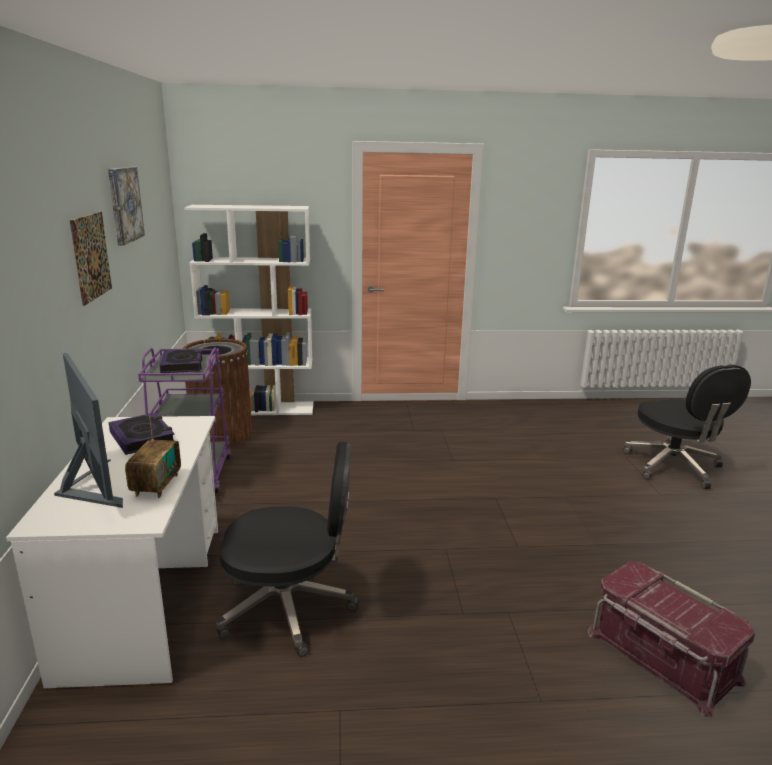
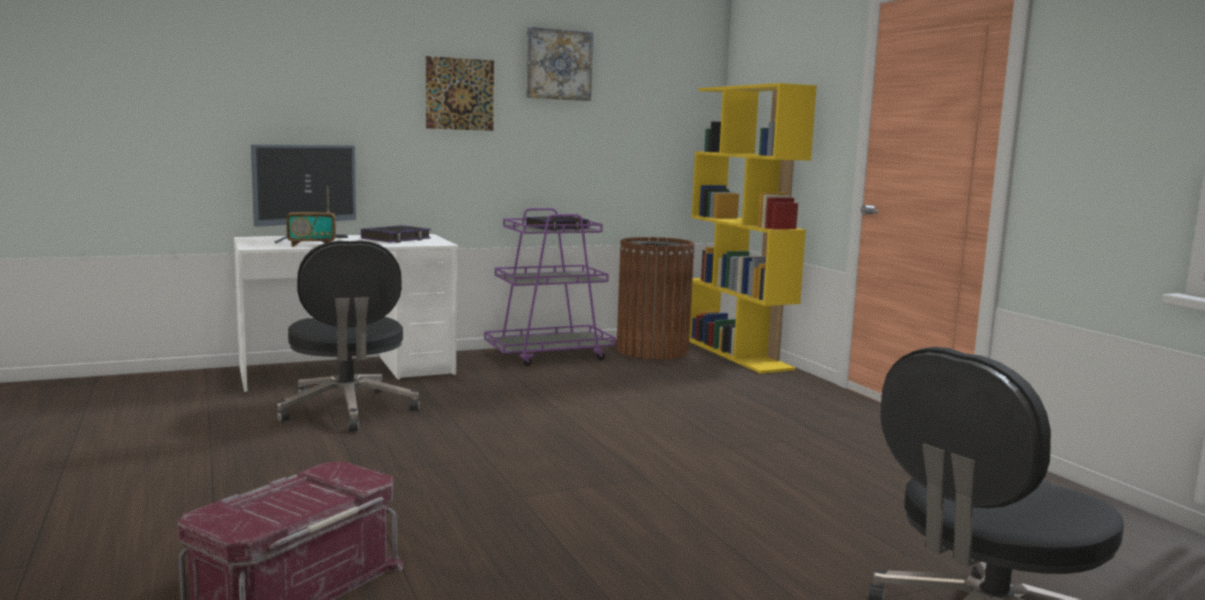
camera: 70 degrees right, 10 degrees down
white bookcase [184,205,313,415] -> yellow bookcase [689,83,817,374]

